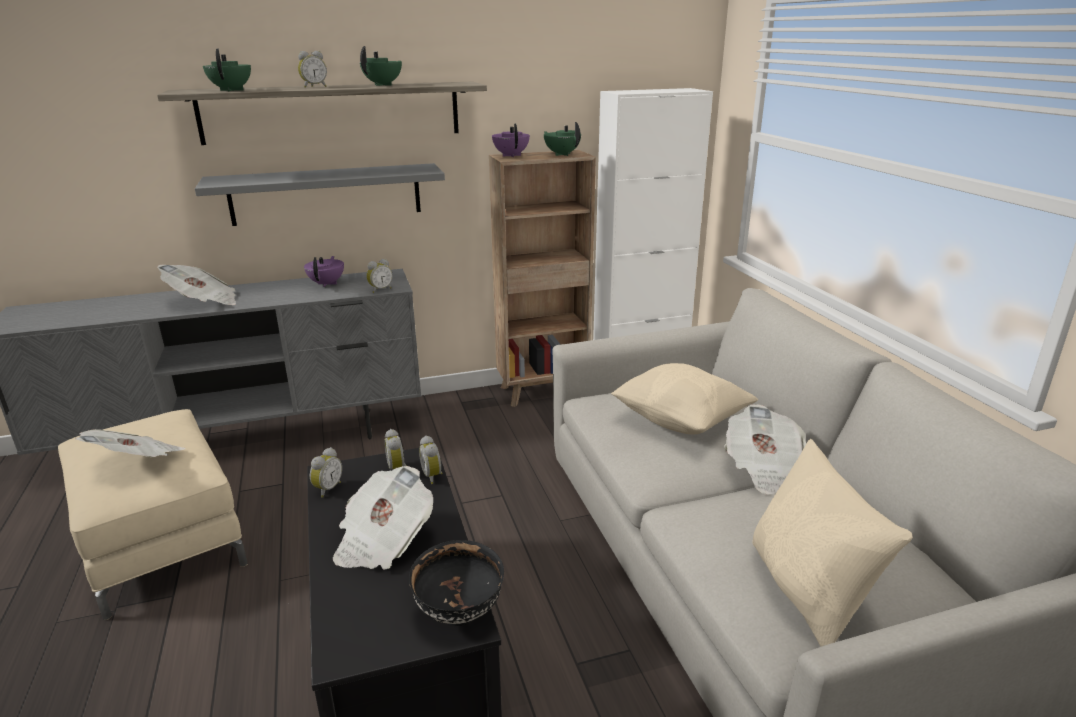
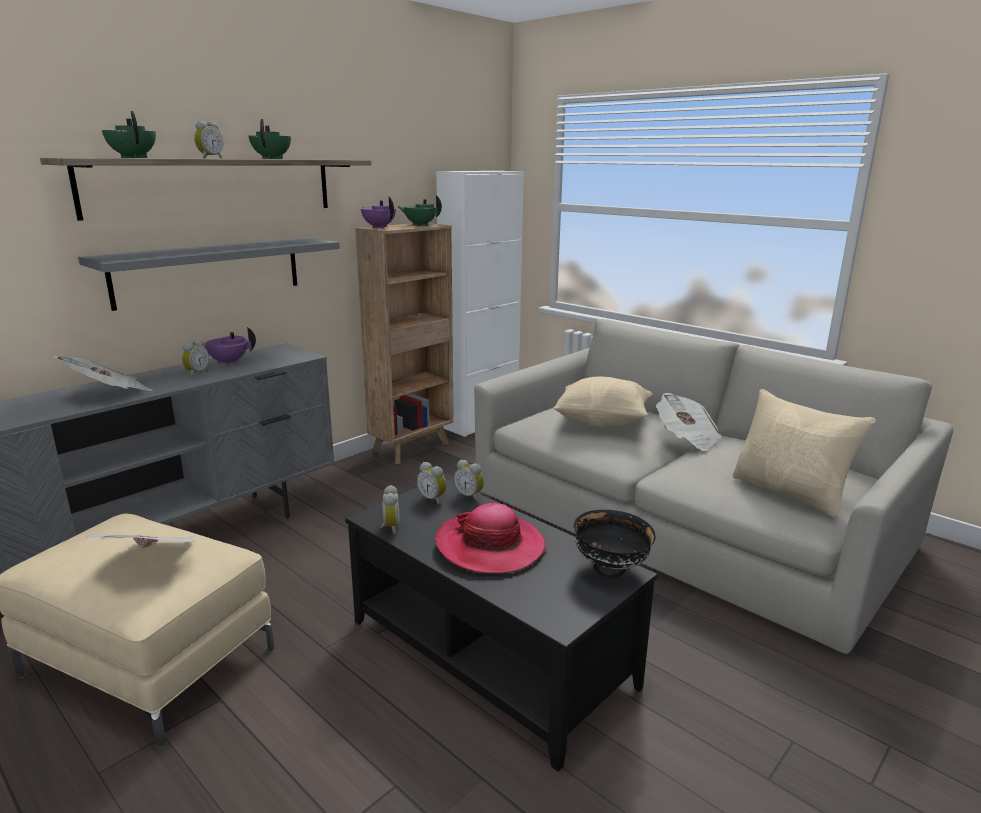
camera: 30 degrees left, 5 degrees down
purple teapot [304,256,344,287] -> purple teapot turned 75 degrees counterclockwise [204,327,256,365]
newspaper [333,466,433,570] -> hat [435,503,547,573]
alarm clock [366,259,393,293] -> alarm clock moved to [182,339,209,377]

